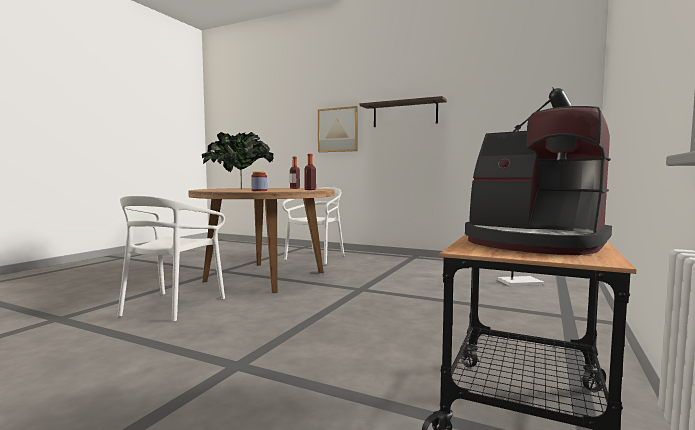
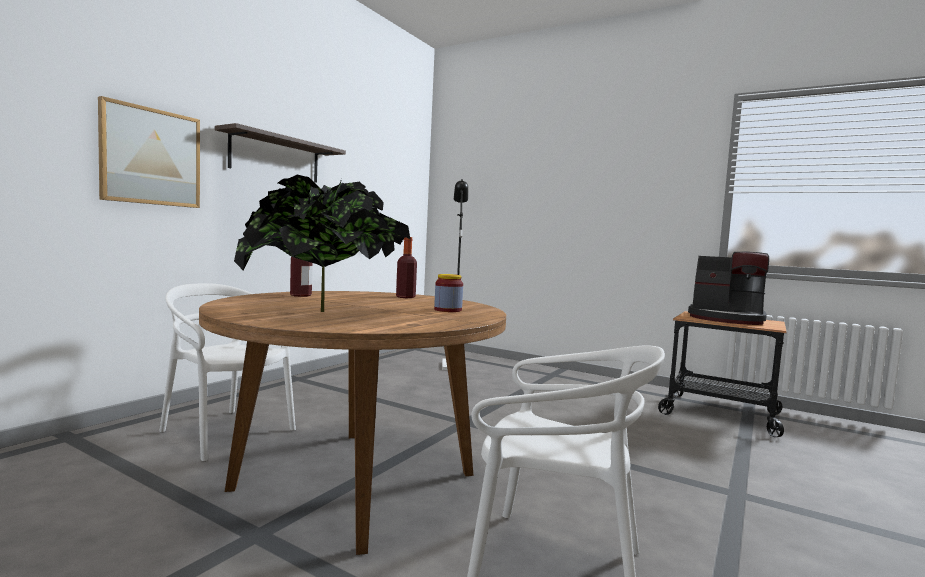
camera: 85 degrees left, 0 degrees up
coffee machine [465,106,612,255] -> coffee machine turned 75 degrees clockwise [688,252,769,325]

